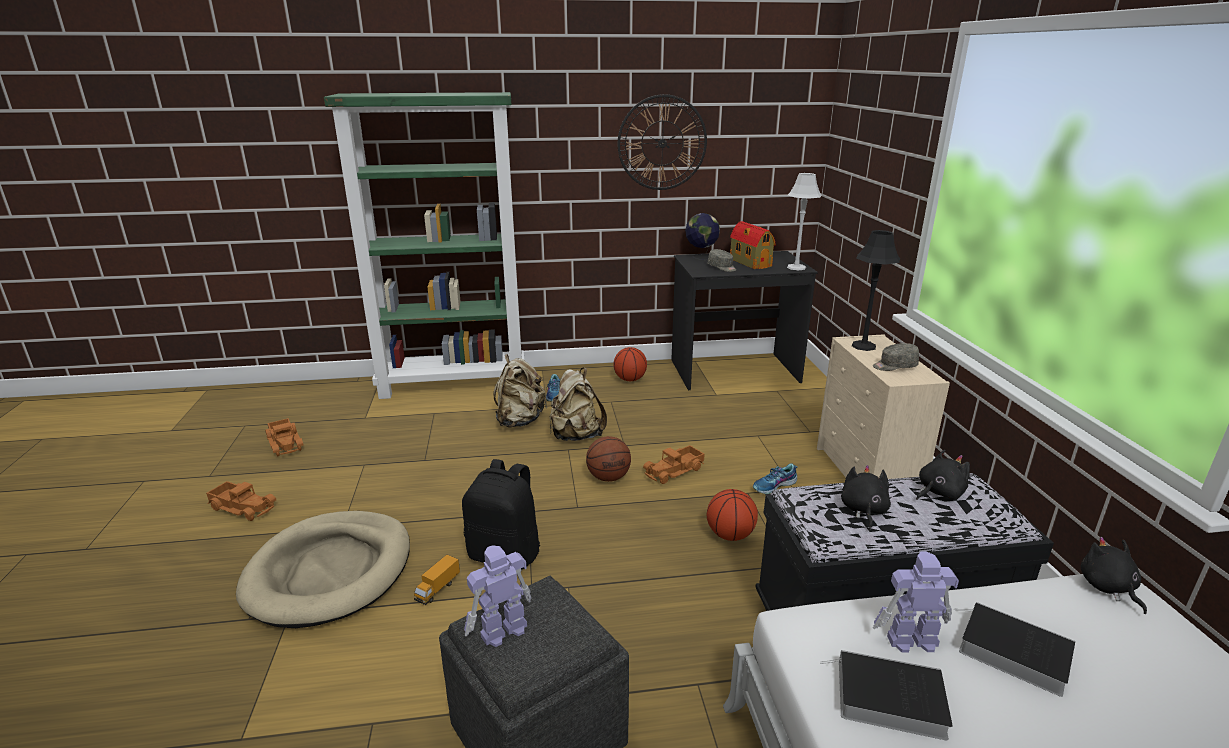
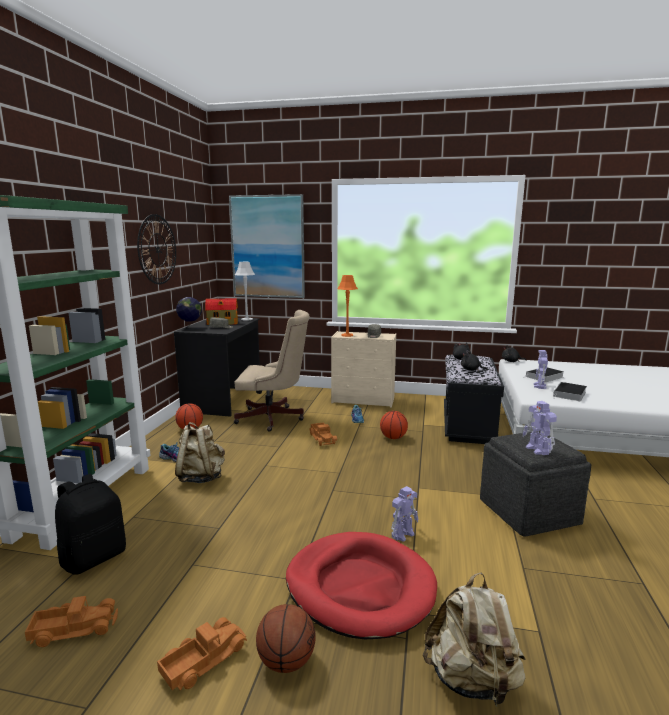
camera: 70 degrees left, 10 degrees down
beige dog bed [236,511,410,628] -> red dog bed [286,532,437,639]
toy truck [414,555,460,605] -> toy robot [391,486,419,542]
black backpack [462,459,540,570] -> black backpack moved to [55,474,126,575]
beige backpack [550,367,607,441] -> beige backpack moved to [423,573,526,709]
basketball [586,436,631,482] -> basketball moved to [256,604,316,673]
black table lamp [852,230,900,351] -> orange table lamp [337,275,358,337]
none -> picture [229,194,305,298]
none -> beige office chair [234,310,310,432]

